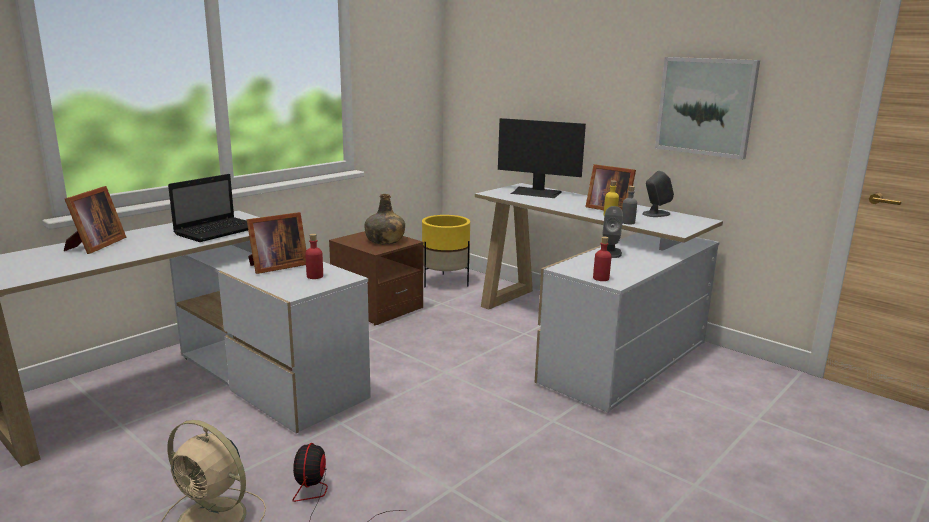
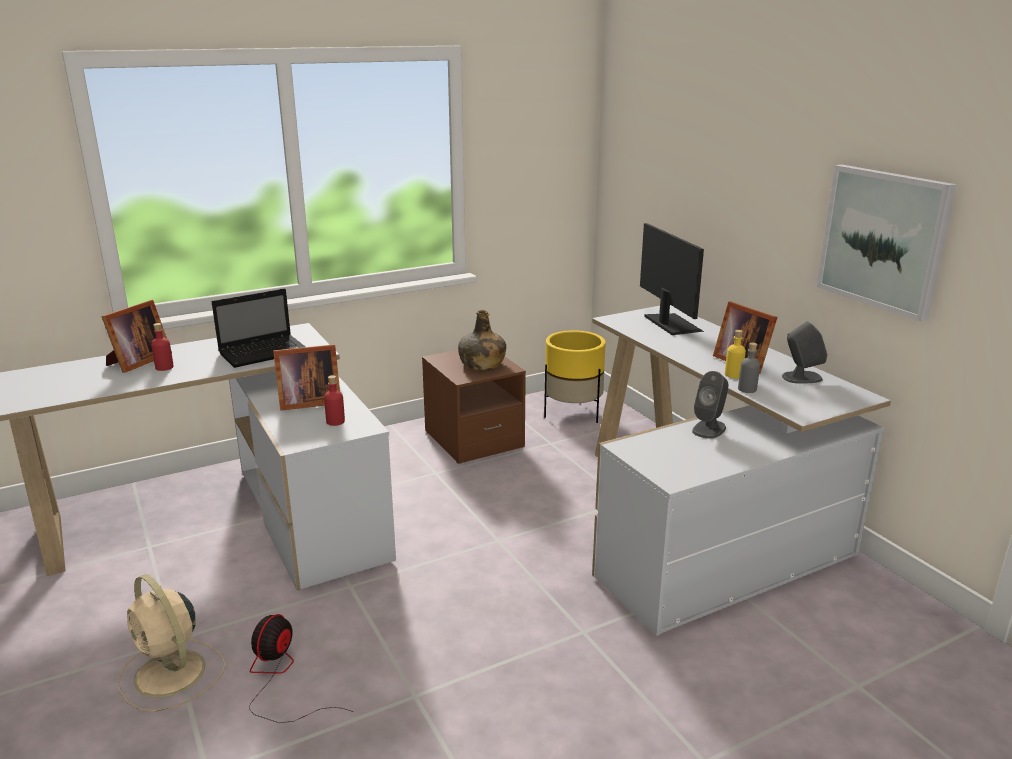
camera: 20 degrees right, 5 degrees up
monitor [498,118,586,198] -> monitor turned 150 degrees counterclockwise [640,223,704,335]
red bottle [593,237,612,281] -> red bottle moved to [151,323,174,371]

